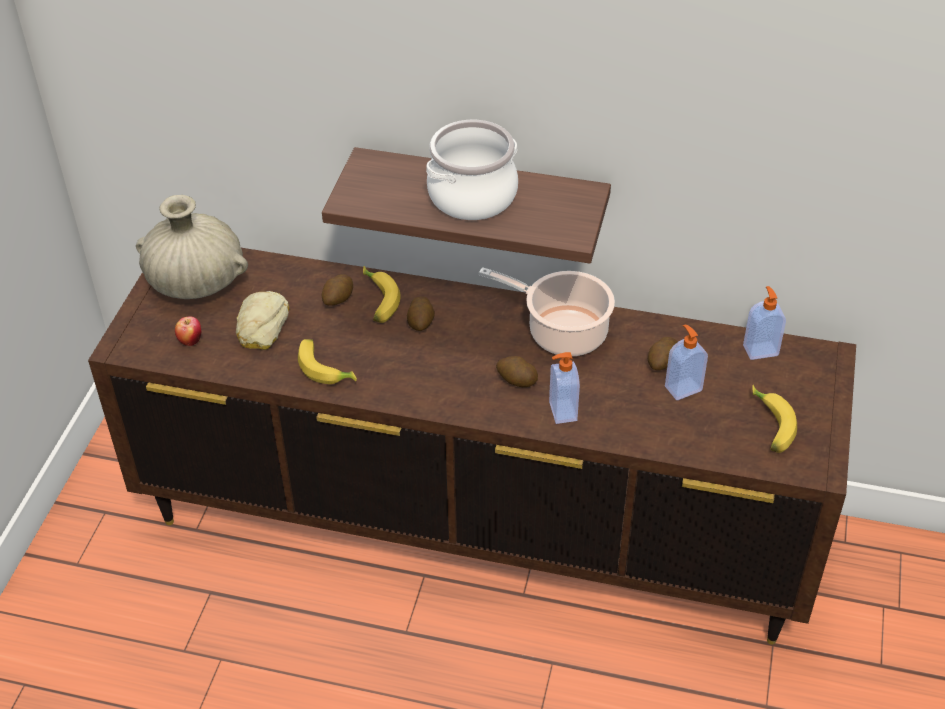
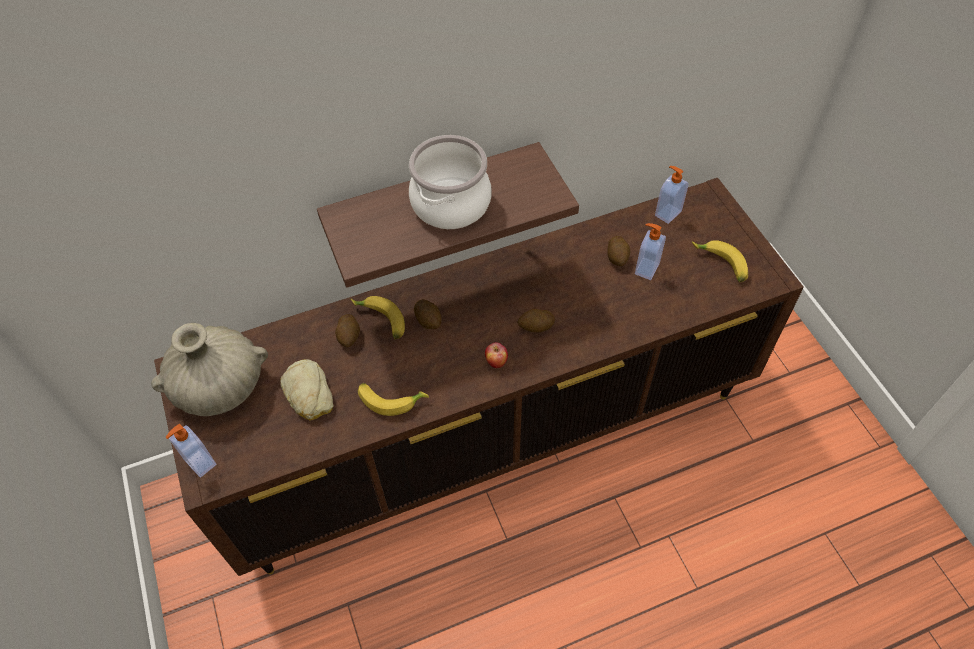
camera: 35 degrees left, 10 degrees up
apple [175,316,201,346] -> apple moved to [485,342,508,368]
cooking pot [479,267,615,356] -> none
soap dispenser [549,352,580,424] -> soap dispenser moved to [166,424,217,478]

